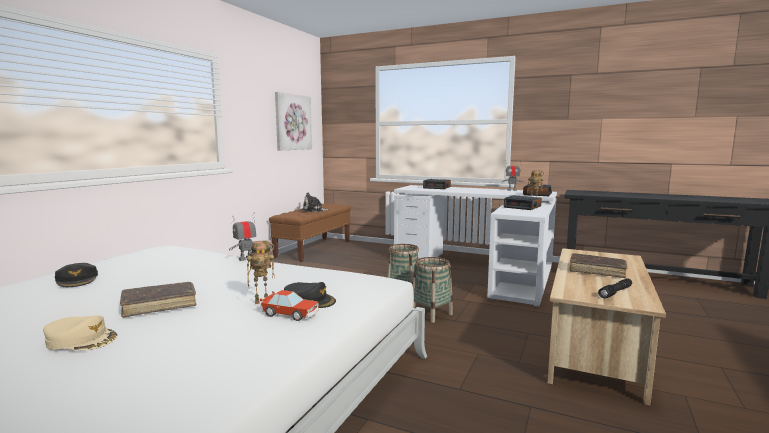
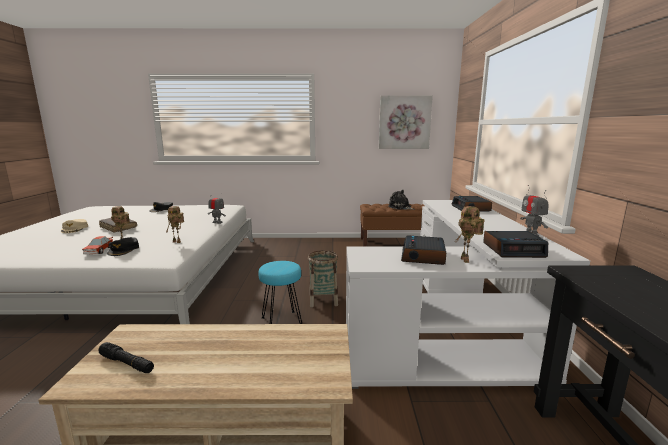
camera: 65 degrees right, 5 degrees up
basket [413,257,453,323] -> turquoise stool [258,261,302,324]
brown book [569,253,627,278] -> none
none -> toy robot [166,206,184,243]

